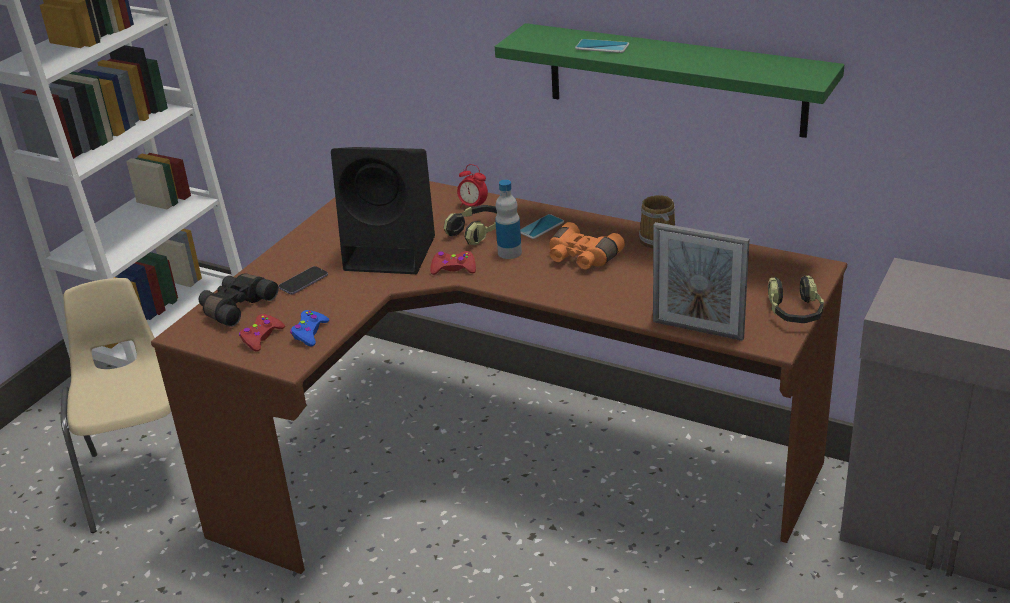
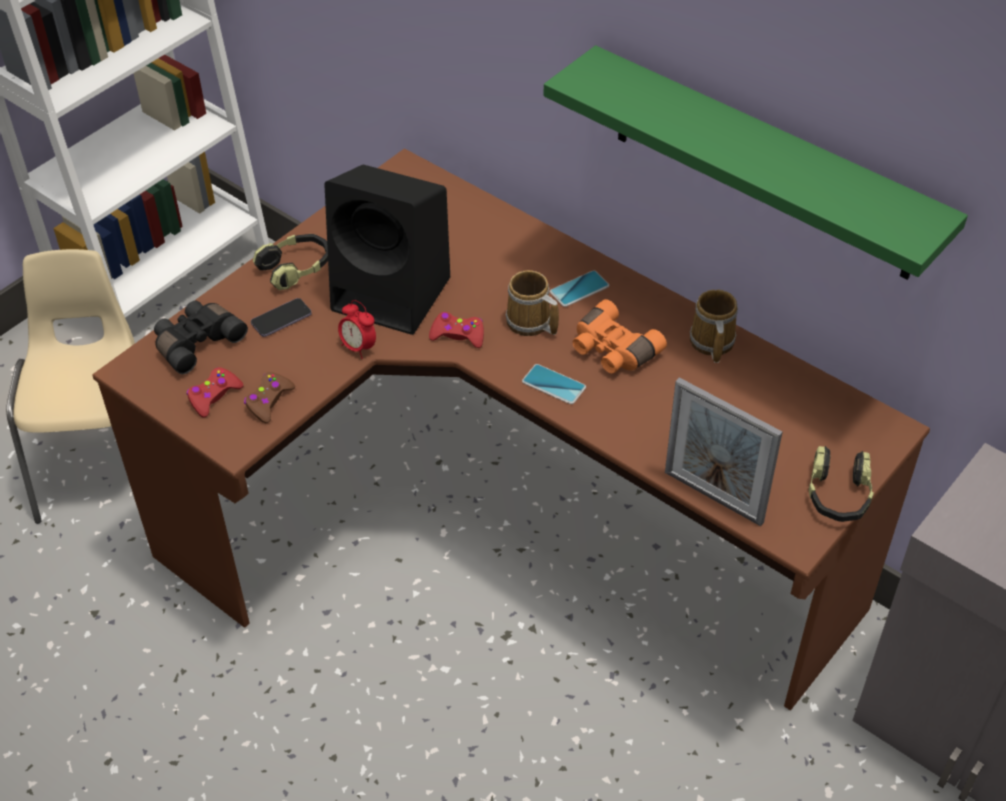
camera: 10 degrees right, 15 degrees up
blue game controller [290,310,329,346] -> brown game controller [244,372,295,423]
headphones [444,205,497,245] -> headphones moved to [253,234,328,290]
alarm clock [457,164,488,207] -> alarm clock moved to [338,300,376,359]
bottle [495,180,522,259] -> mug [505,270,559,336]
phone [575,39,629,53] -> phone moved to [522,364,586,404]

